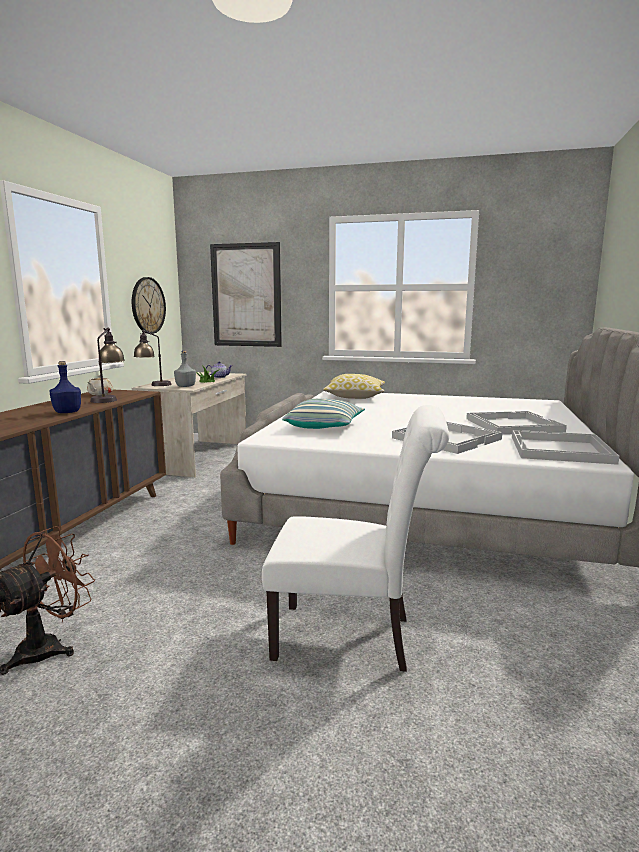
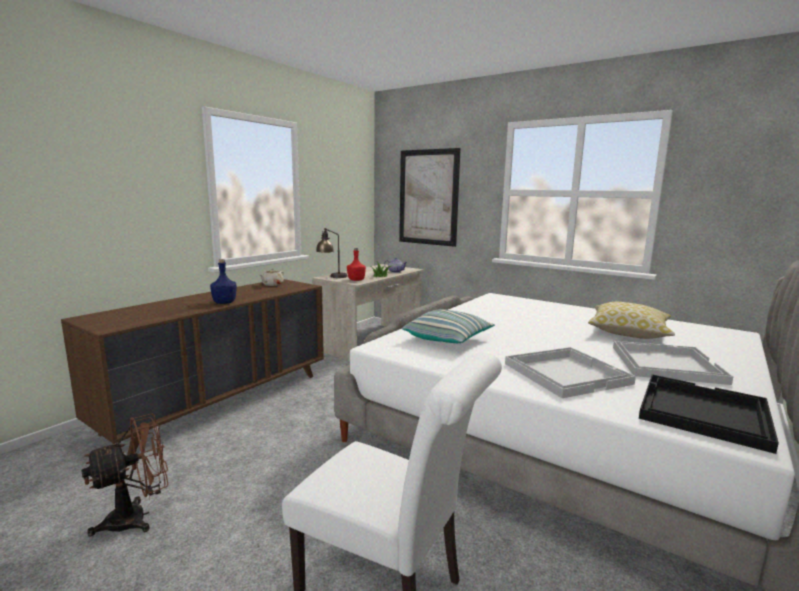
camera: 20 degrees right, 0 degrees up
table lamp [90,328,125,403] -> none
wall clock [132,277,166,334] -> none
grey bottle [174,350,196,387] -> red bottle [347,248,366,281]
pillow [323,374,385,399] -> pillow moved to [588,302,675,339]
white tray [512,430,619,465] -> black tray [639,374,779,454]

